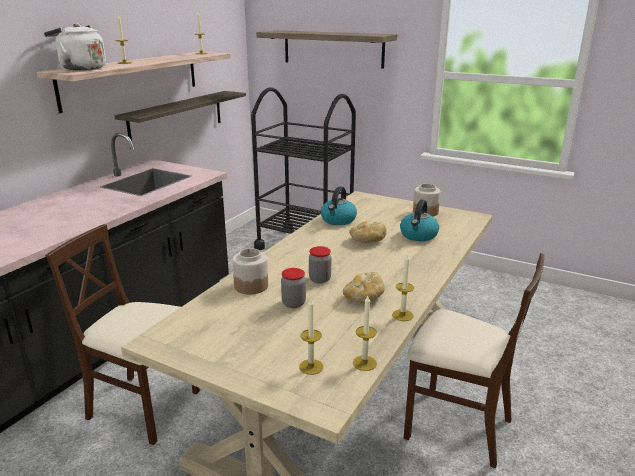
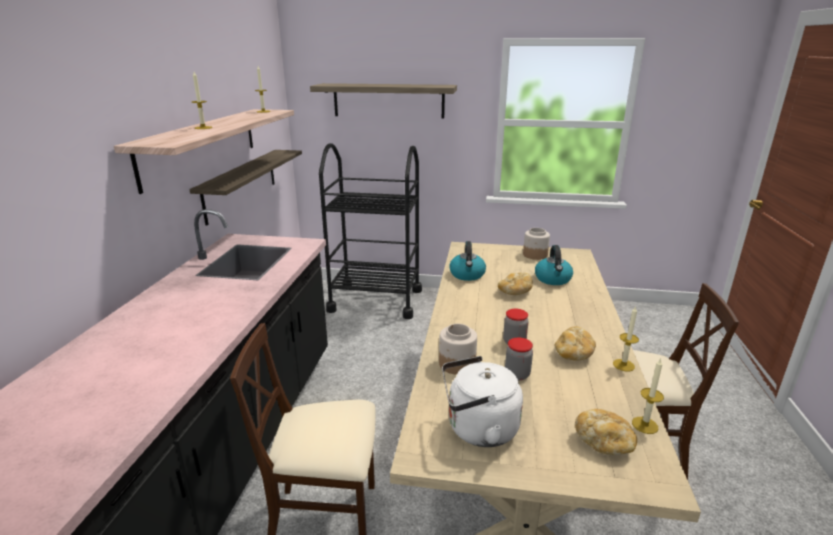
camera: 20 degrees left, 0 degrees up
white kettle [44,23,106,70] -> white kettle moved to [442,356,523,447]
candle [299,299,323,375] -> bread [575,409,637,455]

